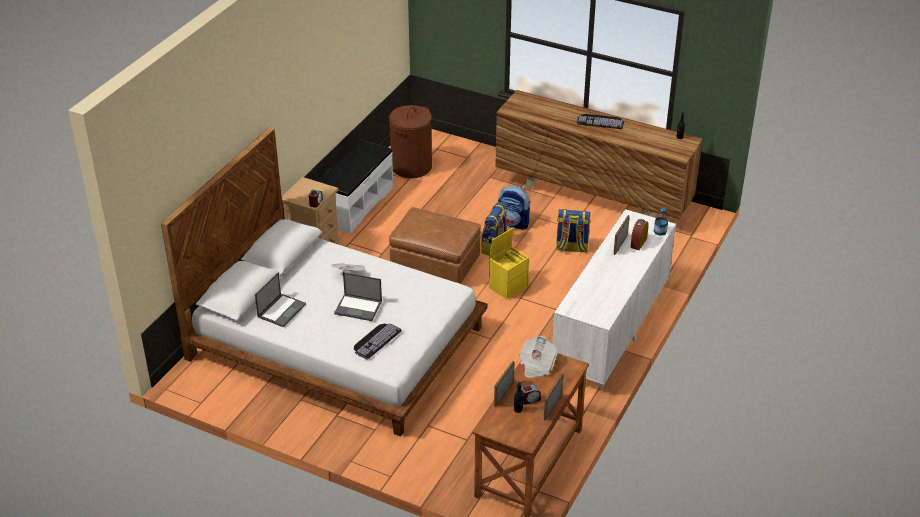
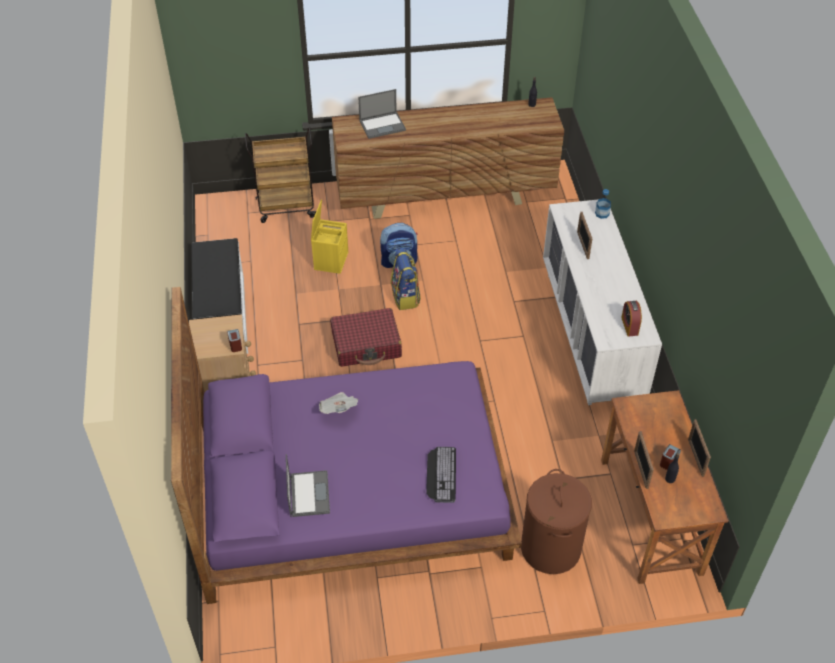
camera: 35 degrees left, 10 degrees up
white bed [161,128,487,437] -> purple bed [171,287,522,604]
laptop [334,272,382,321] -> laptop moved to [358,89,406,139]
brown laundry basket [389,105,432,178] -> brown laundry basket moved to [521,469,592,574]
brown ottoman [389,207,481,284] -> red suitcase [330,308,402,367]
yellow storage box [489,227,529,300] -> yellow storage box moved to [311,199,348,274]
newspaper [519,336,558,378] -> none
backpack [556,209,591,253] -> none
keyboard [576,114,624,129] -> none
alarm clock [630,219,649,250] -> alarm clock moved to [621,301,642,337]
none -> brown cart [245,127,316,223]

